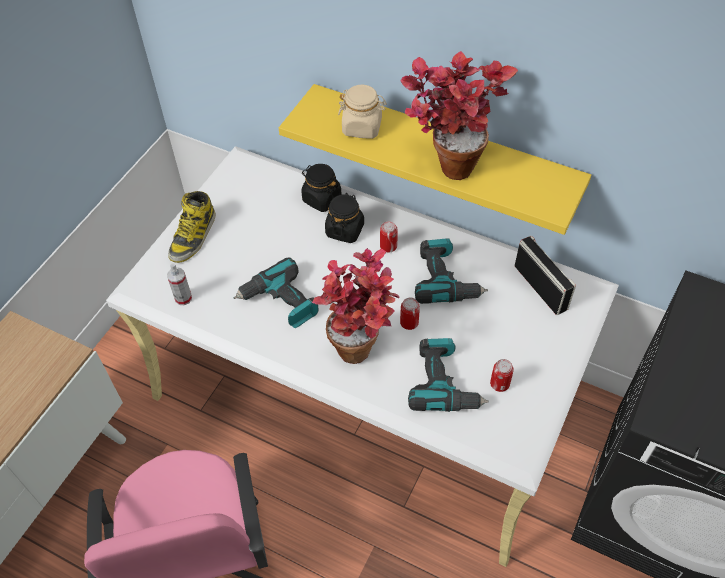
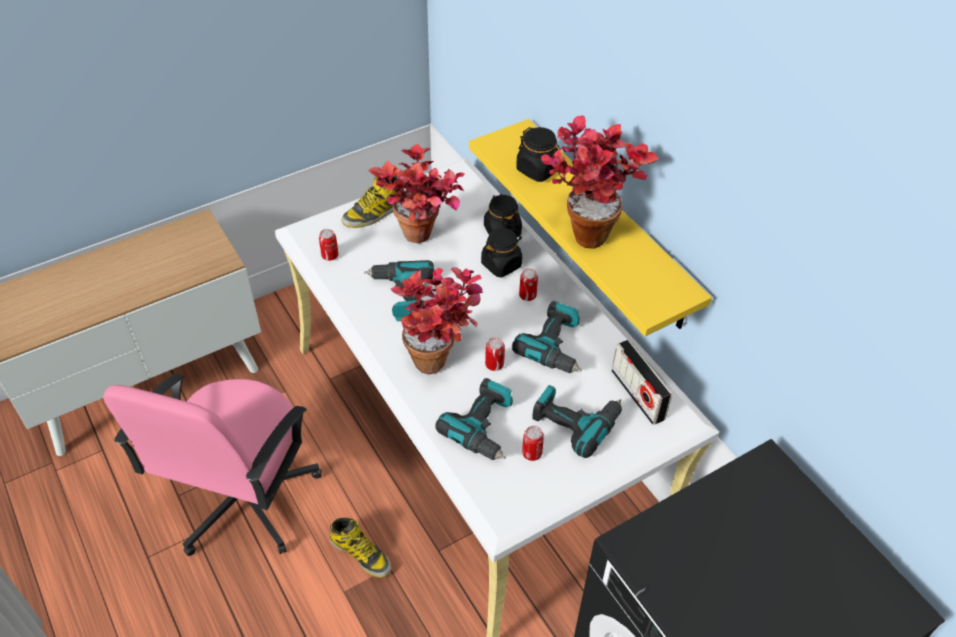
camera: 30 degrees right, 5 degrees down
spray bottle [167,263,192,305] -> can [319,229,338,261]
beige jar [338,85,387,139] -> black jar [516,127,562,182]
radio [515,236,576,315] -> radio turned 150 degrees clockwise [612,340,672,425]
none -> boot [330,518,392,578]
none -> potted plant [369,144,465,243]
none -> power drill [532,385,622,458]

